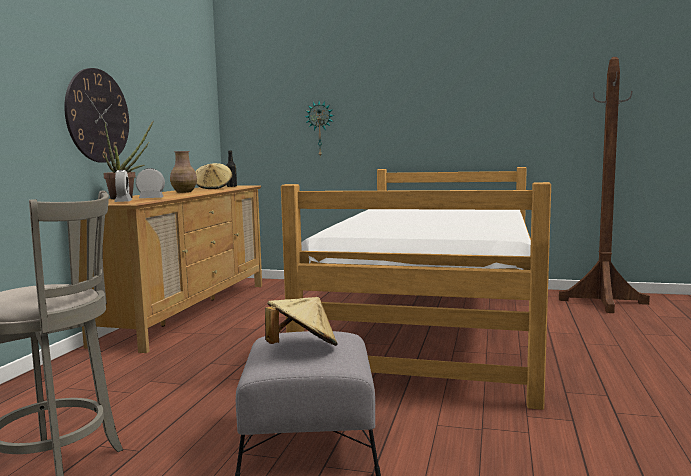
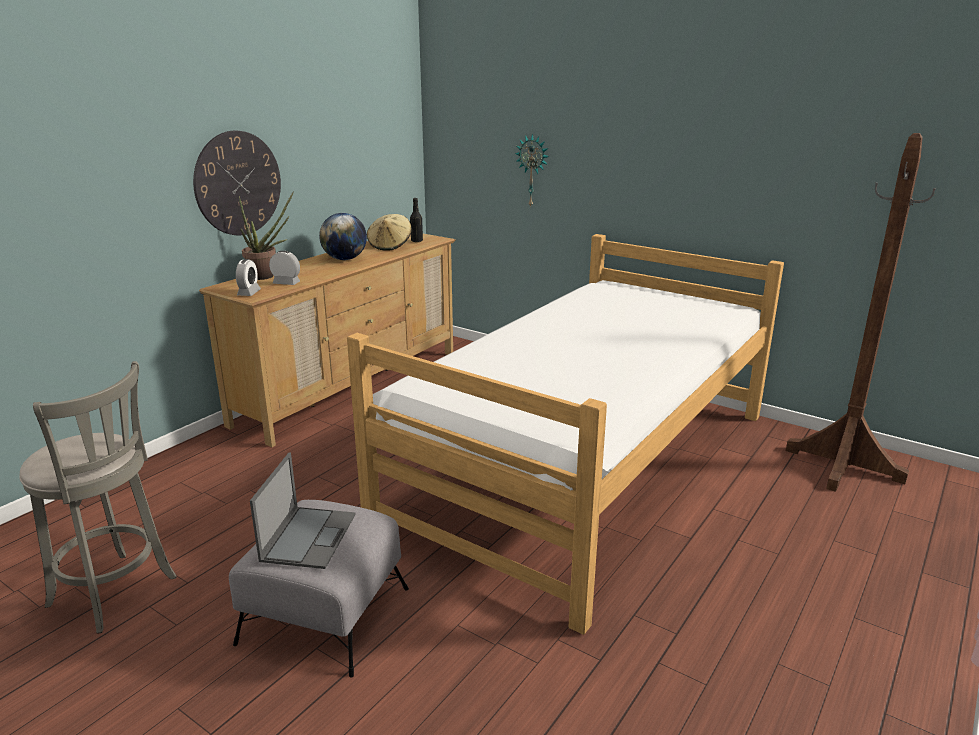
camera: 20 degrees right, 15 degrees up
brown vase [170,151,197,193] -> globe [319,213,367,260]
beige hat [265,297,338,346] -> laptop [250,452,356,569]

